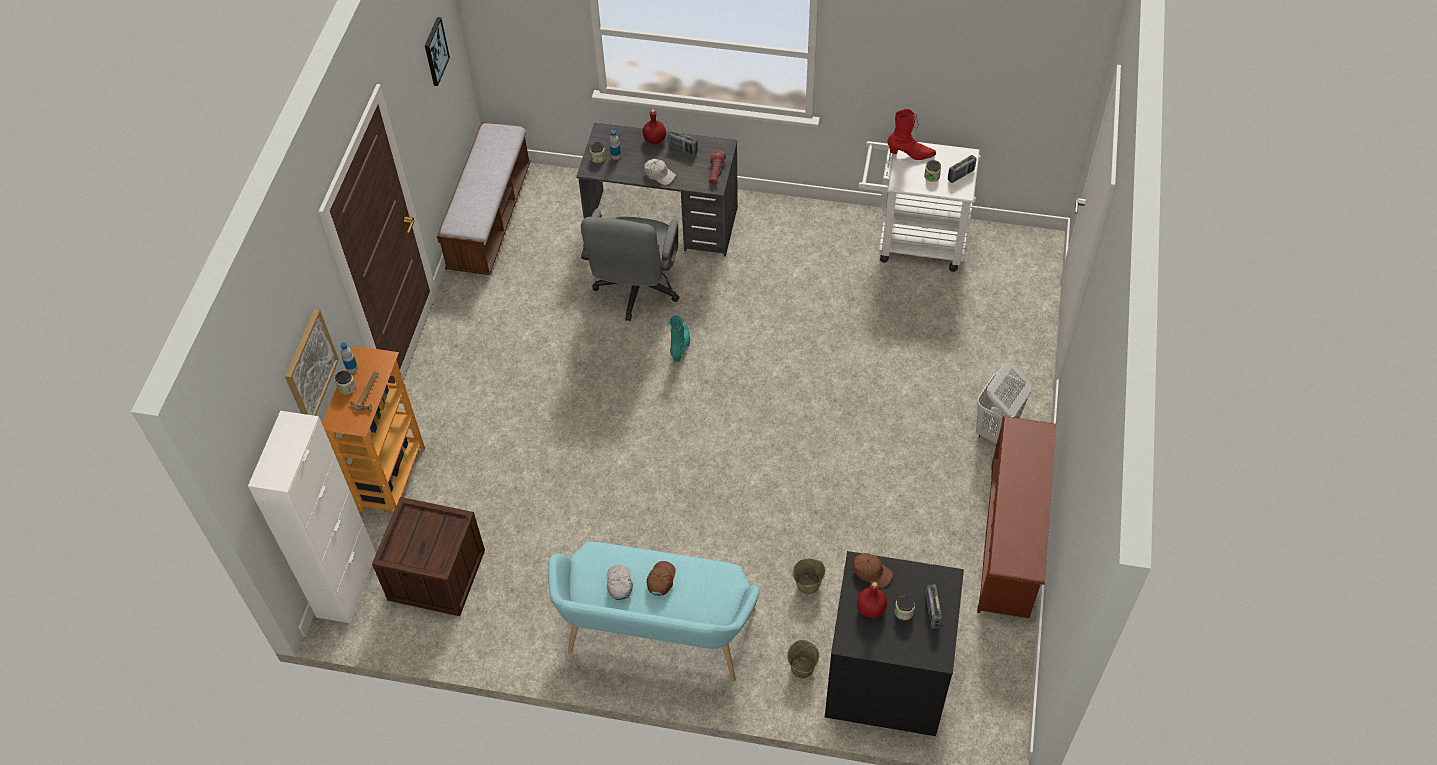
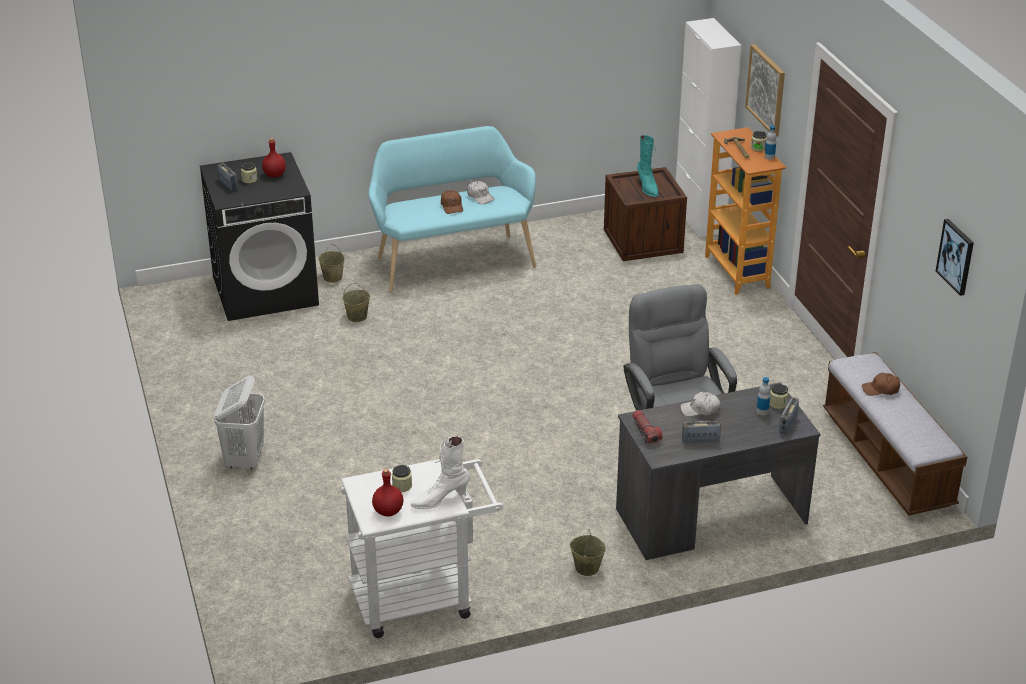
camera: 150 degrees right, 20 degrees down
red bottle [643,109,666,144] -> red bottle moved to [372,468,403,517]
turquoise boot [670,314,690,362] -> turquoise boot moved to [637,135,659,197]
brown cap [852,553,893,588] -> brown cap moved to [862,373,900,396]
red boot [887,109,936,160] -> white boot [410,436,470,509]
radio [948,155,977,183] -> radio moved to [779,397,799,435]
brown shoe rack [977,416,1056,618] -> none
none -> beige bucket [569,529,606,576]

